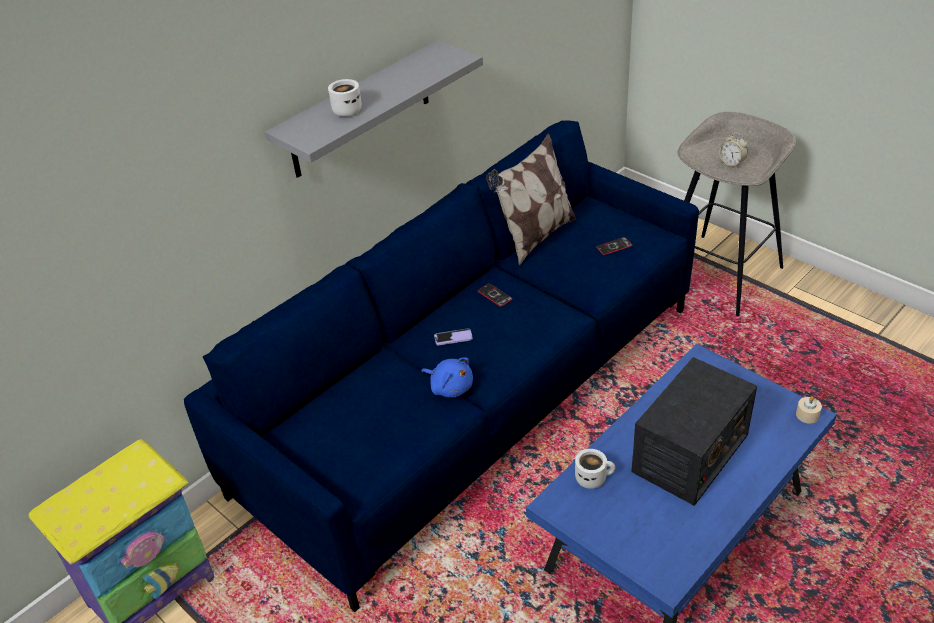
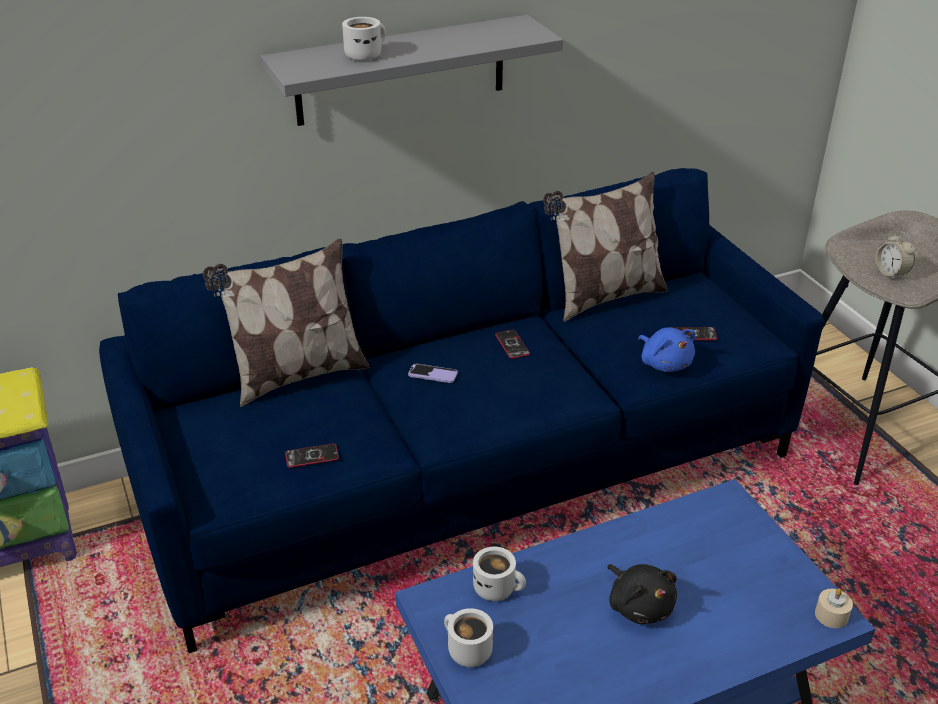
camera: 20 degrees right, 5 degrees down
blue plush toy [421,357,473,398] -> blue plush toy moved to [638,327,695,372]
radio [631,357,757,506] -> black plush toy [607,564,677,624]
none -> pillow [203,239,369,407]
none -> phone [285,443,339,468]
none -> white mug [444,608,493,667]

